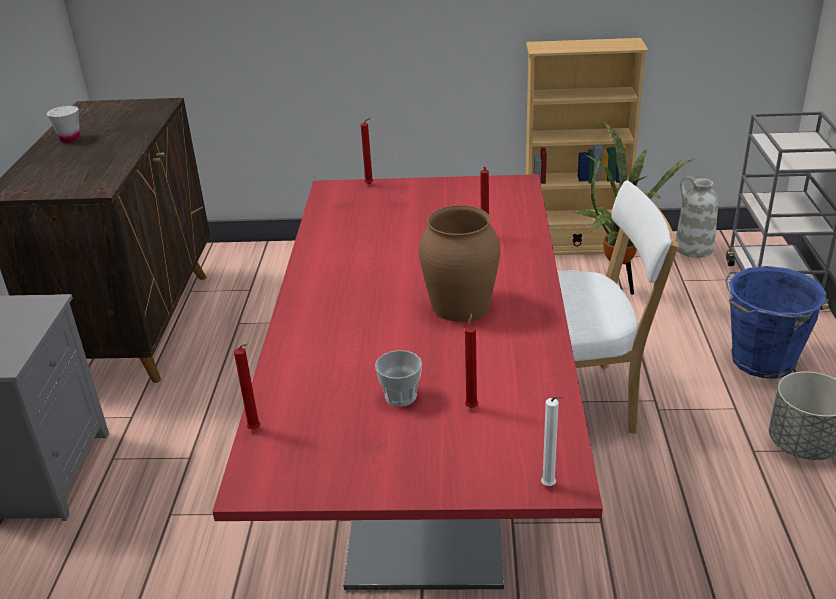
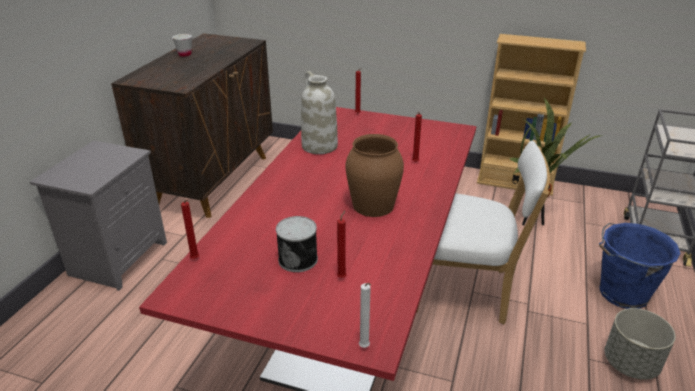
camera: 15 degrees right, 0 degrees up
cup [375,350,422,407] -> can [276,216,318,272]
white vase [676,176,718,258] -> white vase moved to [301,71,338,154]

